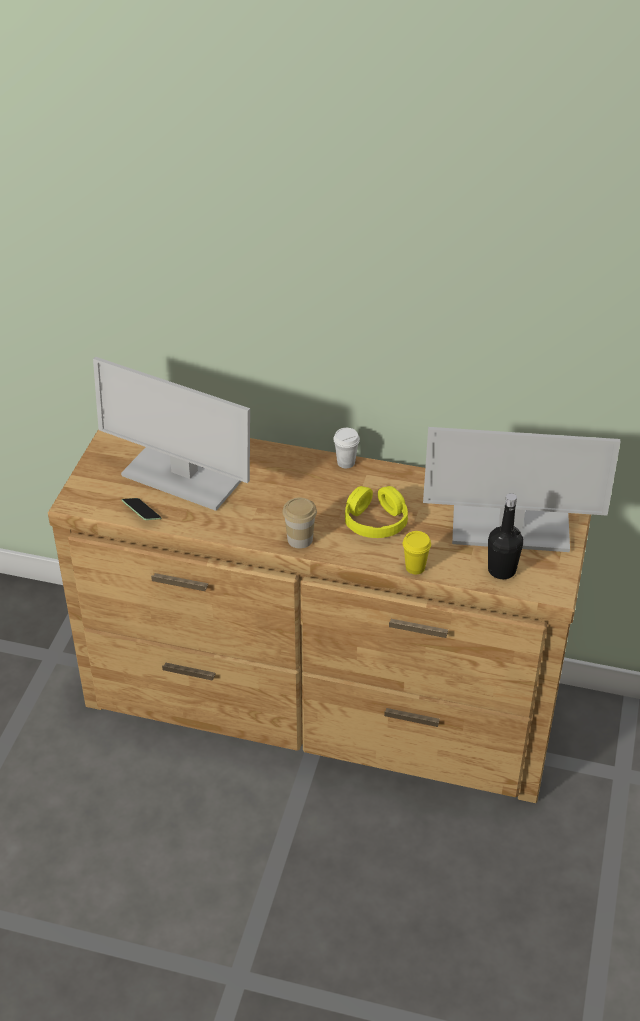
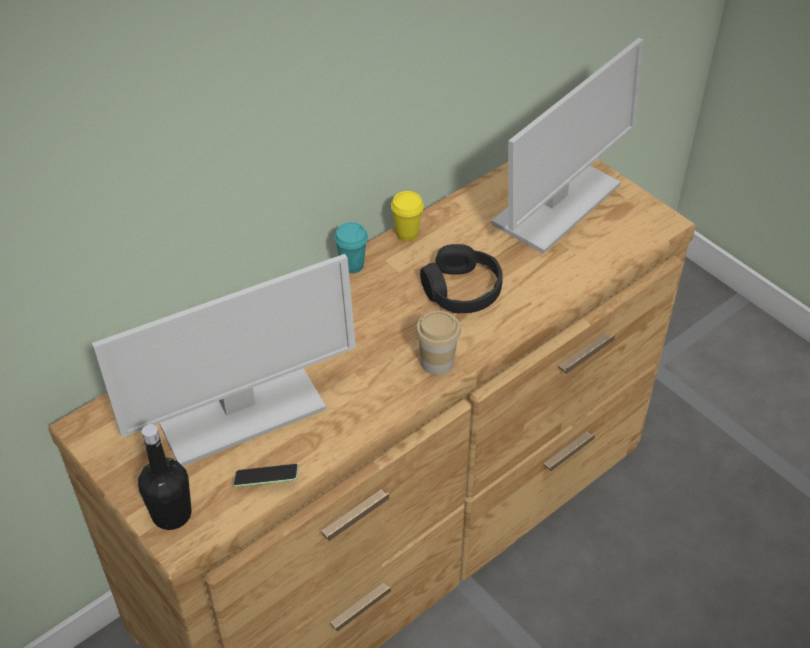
camera: 55 degrees left, 5 degrees up
white cup [333,428,360,468] -> turquoise cup [334,222,368,273]
yellow headphones [345,486,408,538] -> black headphones [420,244,503,314]
yellow cup [403,531,431,574] -> yellow cup moved to [391,191,424,241]
black bottle [488,493,523,579] -> black bottle moved to [138,424,192,530]

